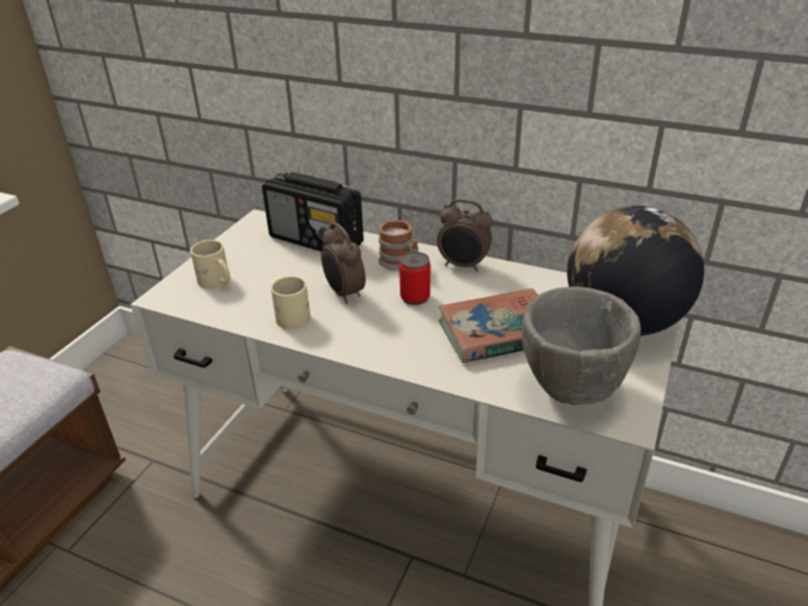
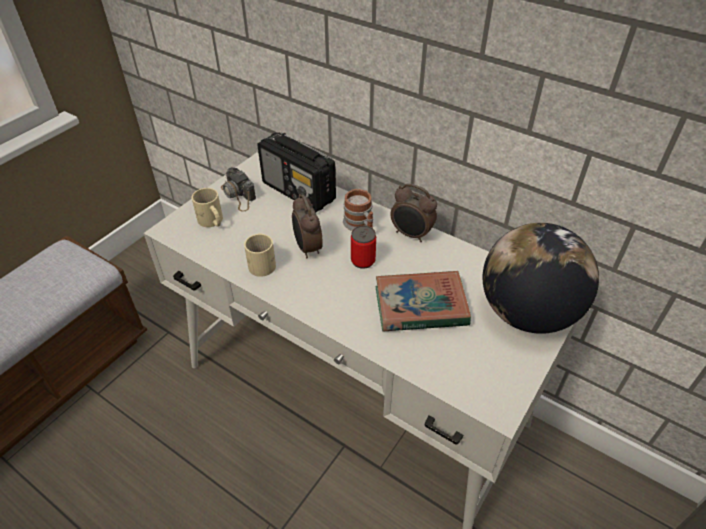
camera: 10 degrees right, 10 degrees up
grey bowl [522,286,641,405] -> none
none -> camera [221,167,256,212]

